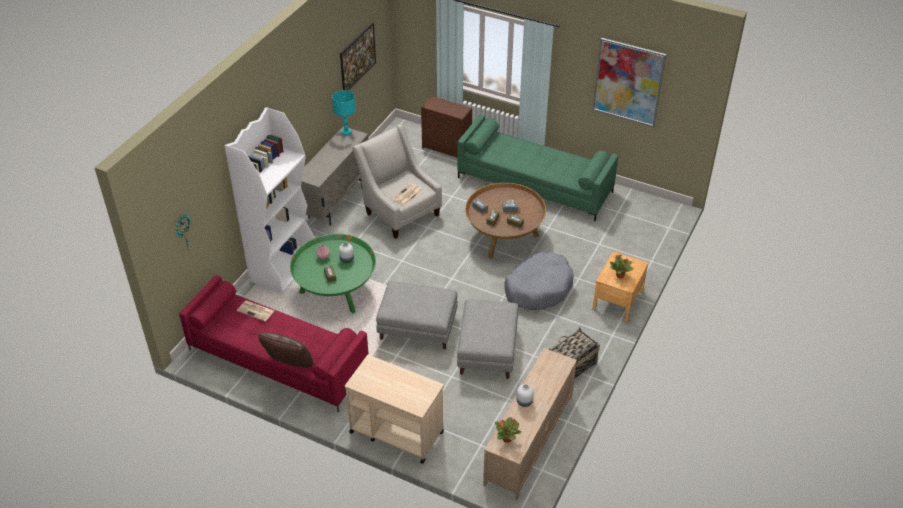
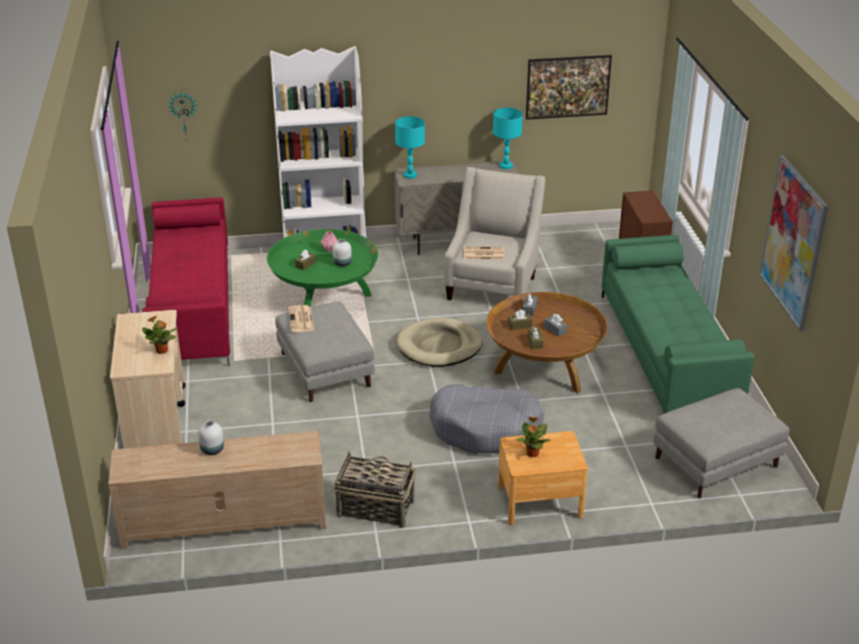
camera: 55 degrees right, 10 degrees down
newspaper [237,301,274,322] -> newspaper moved to [288,305,314,332]
brown pillow [258,333,314,367] -> none
grey ottoman [457,299,518,379] -> grey ottoman moved to [653,388,789,498]
potted plant [495,417,521,443] -> potted plant moved to [142,316,177,354]
none -> turquoise table lamp [395,116,425,179]
none -> beige dog bed [397,318,483,367]

